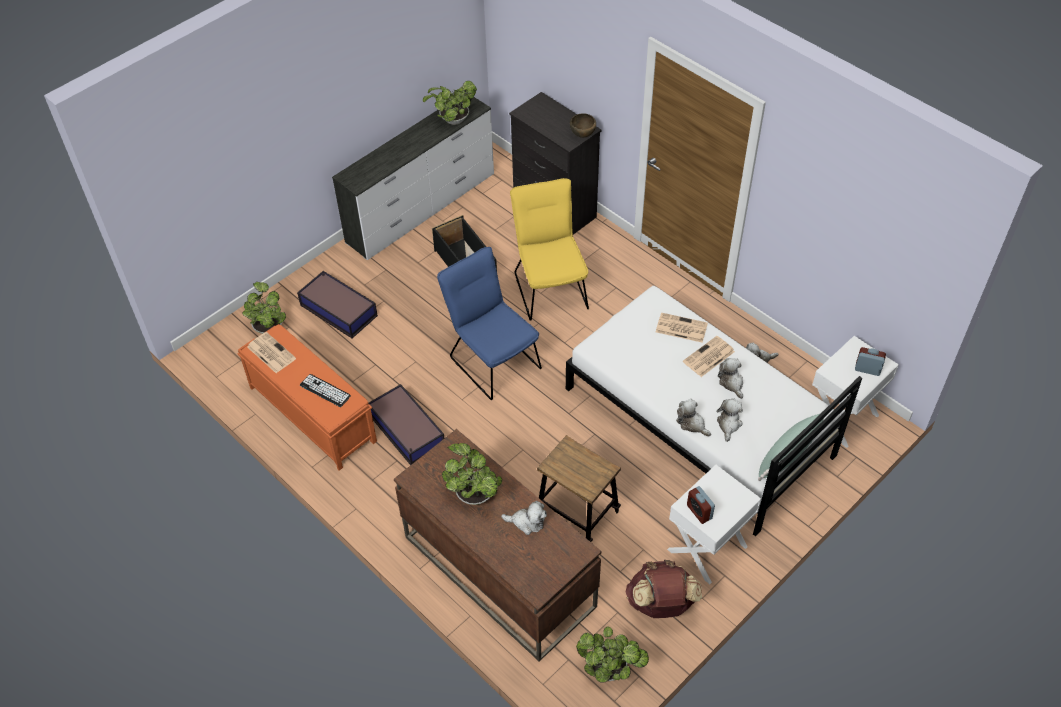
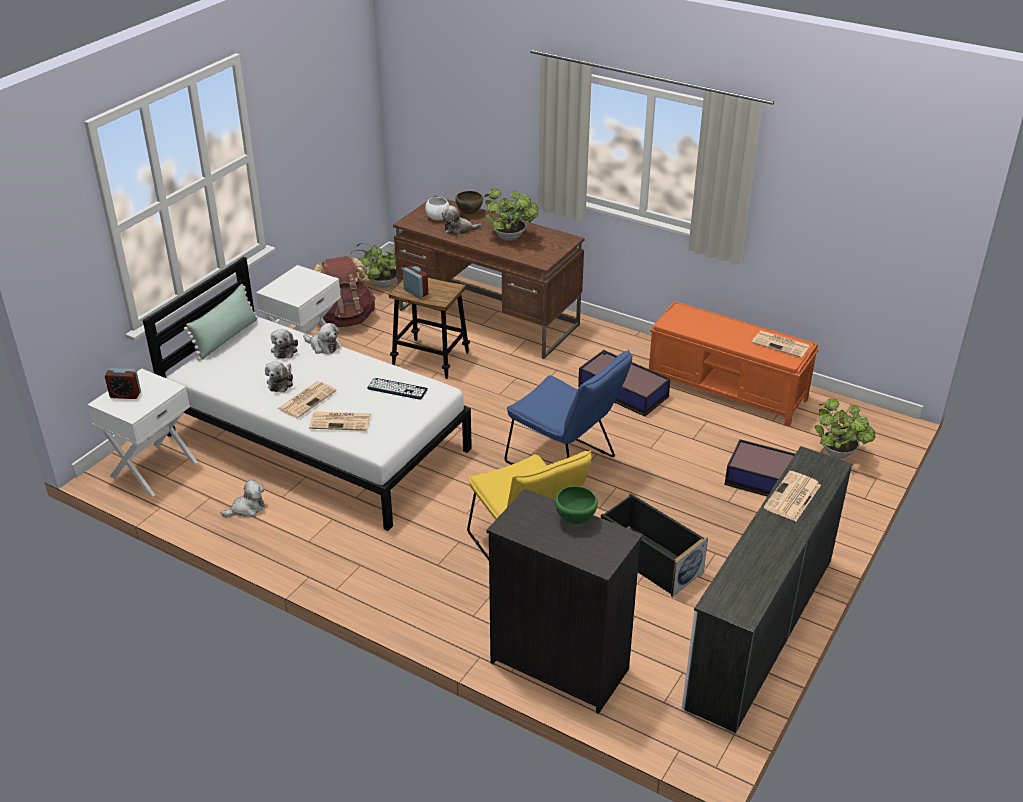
camera: 165 degrees right, 15 degrees down
keyboard [300,374,351,407] -> keyboard moved to [367,378,428,400]
potted plant [423,81,477,125] -> none
brown bowl [570,113,596,138] -> brown bowl moved to [455,191,483,214]
alarm clock [687,486,715,524] -> alarm clock moved to [403,265,428,298]
plush toy [718,358,743,399] -> plush toy turned 45 degrees clockwise [265,361,293,392]
none -> white bowl [425,197,450,220]
none -> green bowl [555,486,598,524]
none -> newspaper [764,471,821,521]

